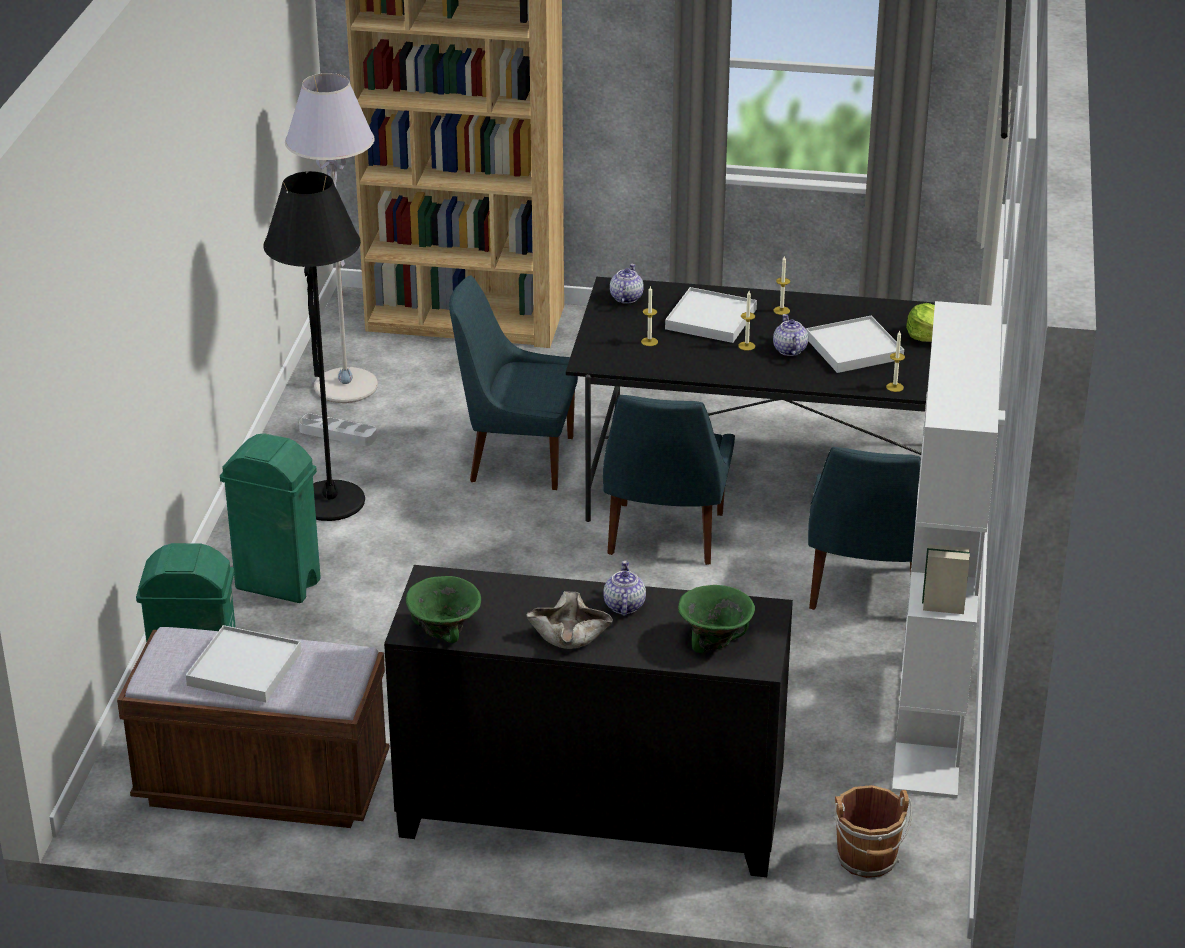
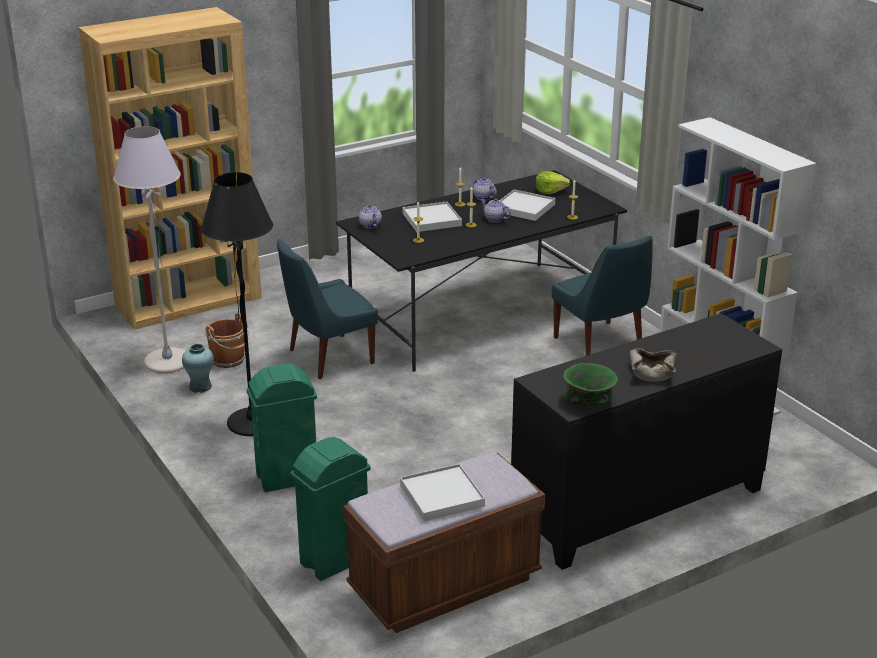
camera: 40 degrees left, 5 degrees down
grey tray [299,414,377,446] -> turquoise vase [182,343,214,393]
blue chair [603,395,735,565] -> none
teapot [603,561,646,616] -> teapot moved to [472,178,497,201]
green bowl [678,585,755,653] -> none
brown bucket [833,785,913,878] -> brown bucket moved to [205,313,249,368]

